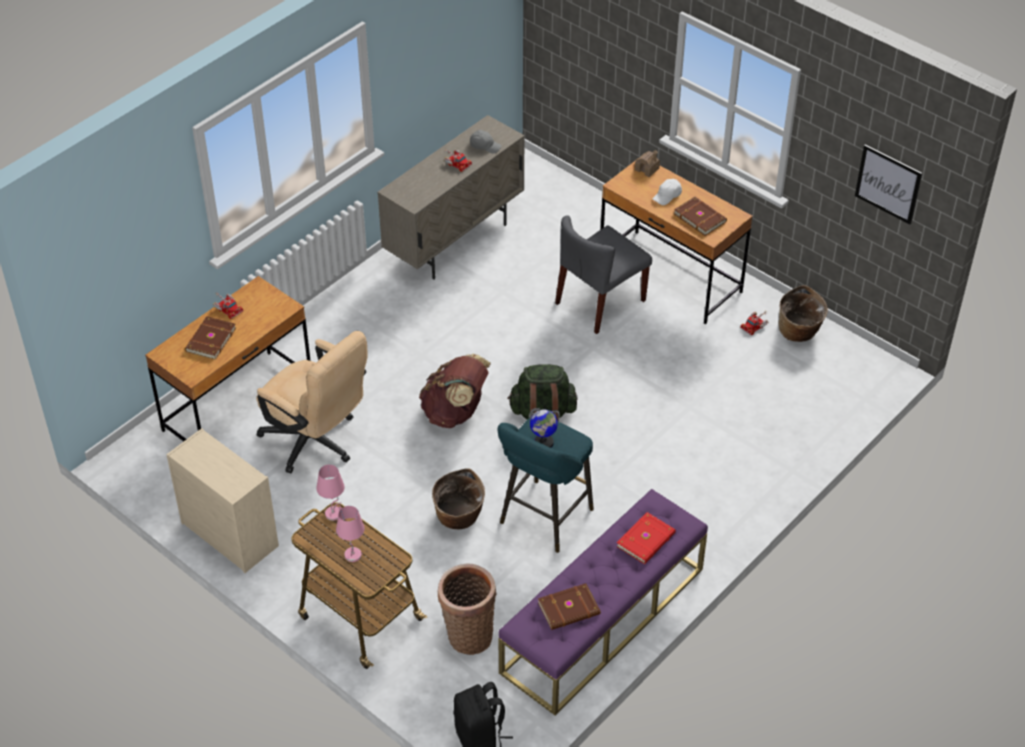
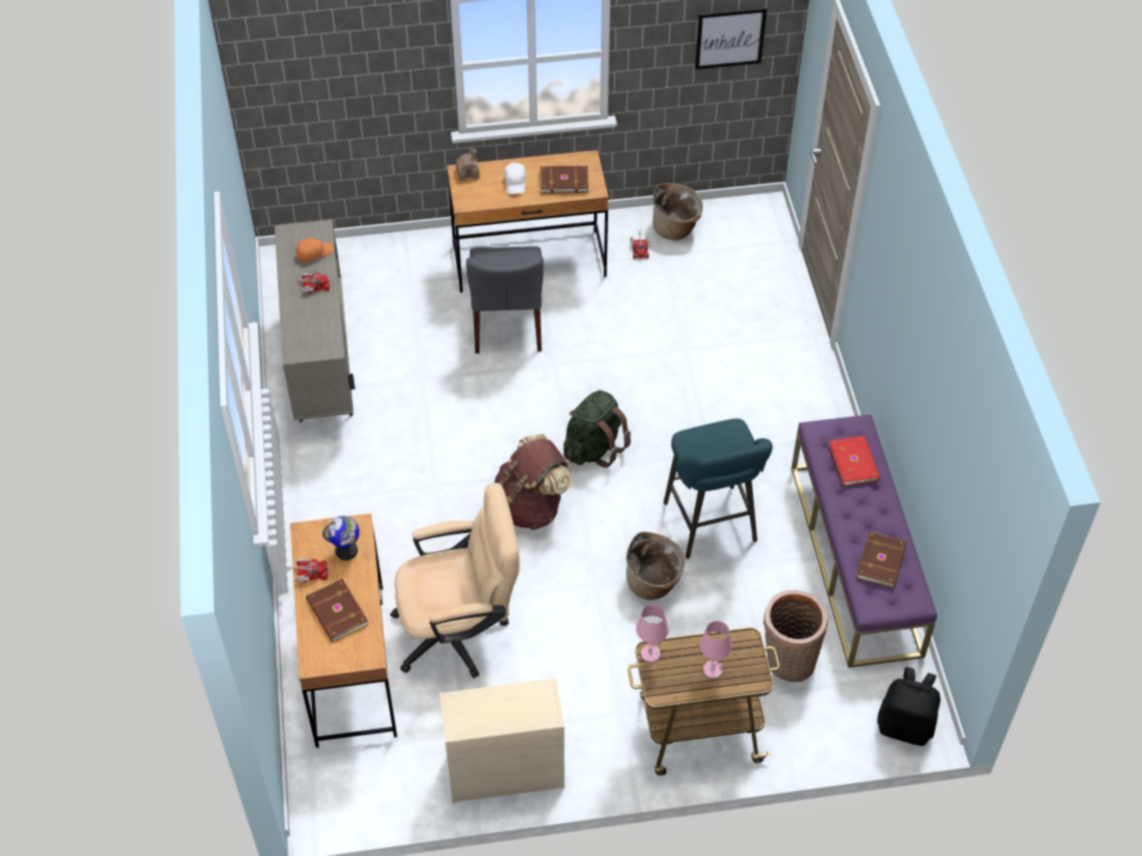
camera: 50 degrees left, 5 degrees up
grey cap [470,130,501,154] -> orange cap [296,238,334,262]
globe [530,408,558,448] -> globe moved to [322,516,359,560]

